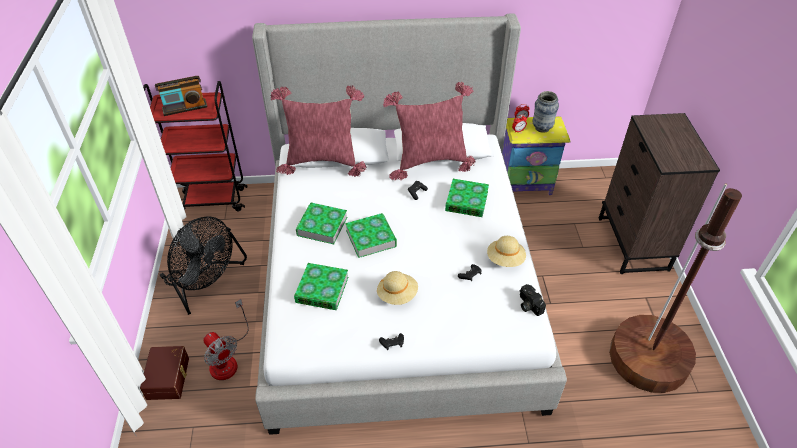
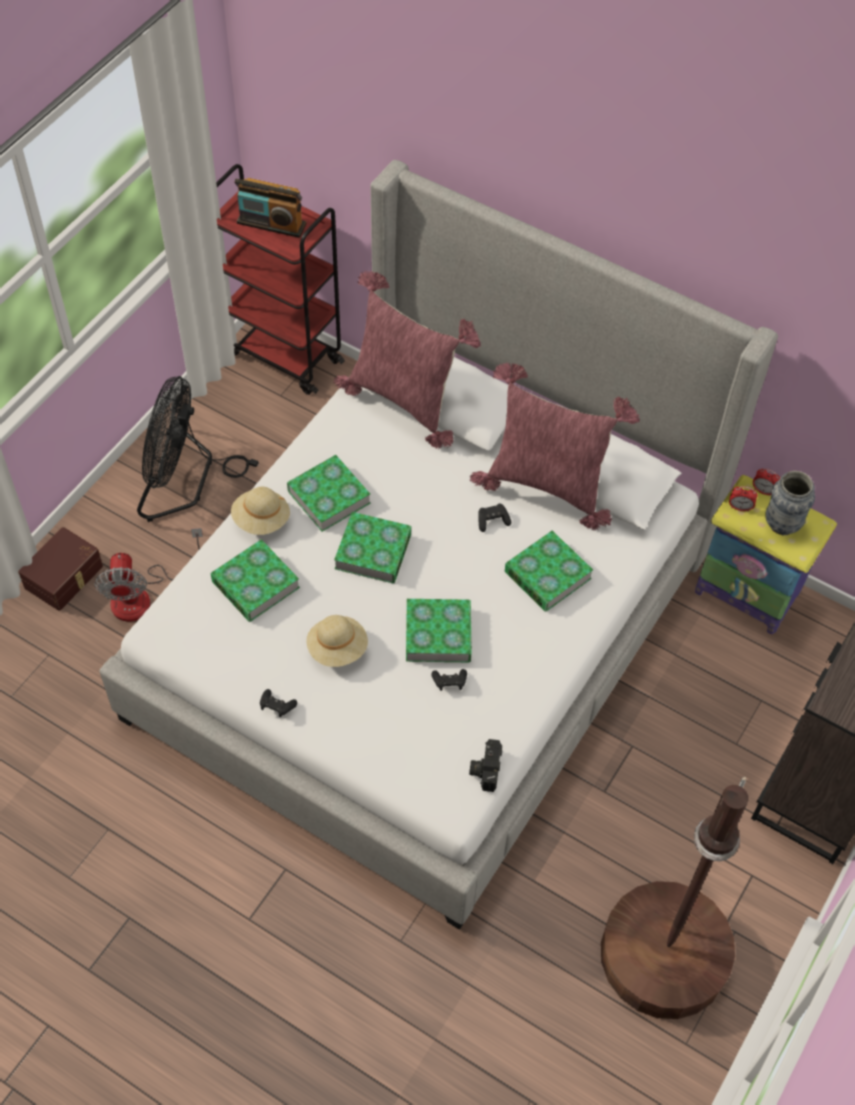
camera: 35 degrees right, 10 degrees up
black fan [160,216,247,315] -> black fan turned 120 degrees clockwise [137,376,259,522]
beige hat [487,236,526,267] -> beige hat moved to [231,487,290,535]
none -> book [406,599,472,662]

